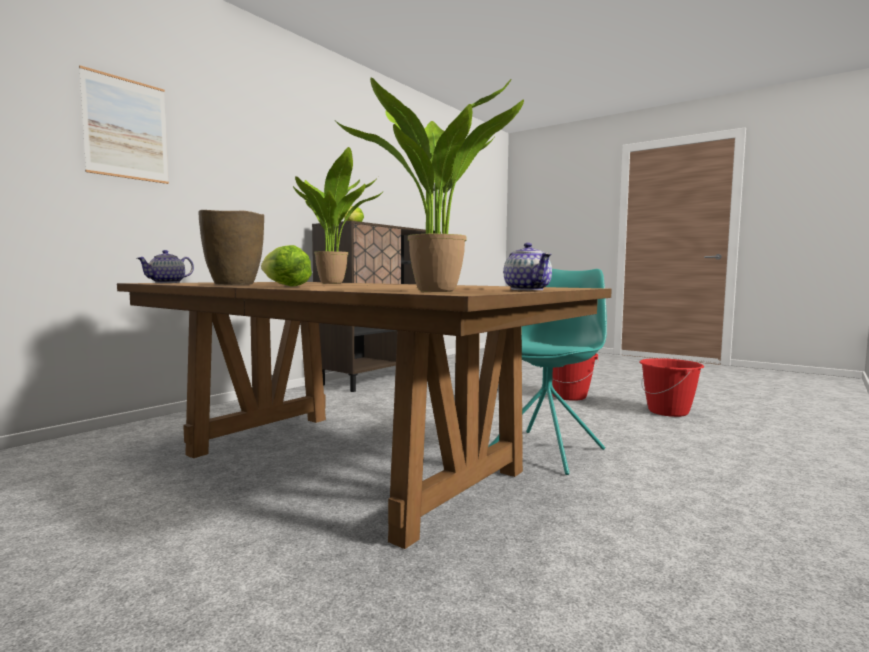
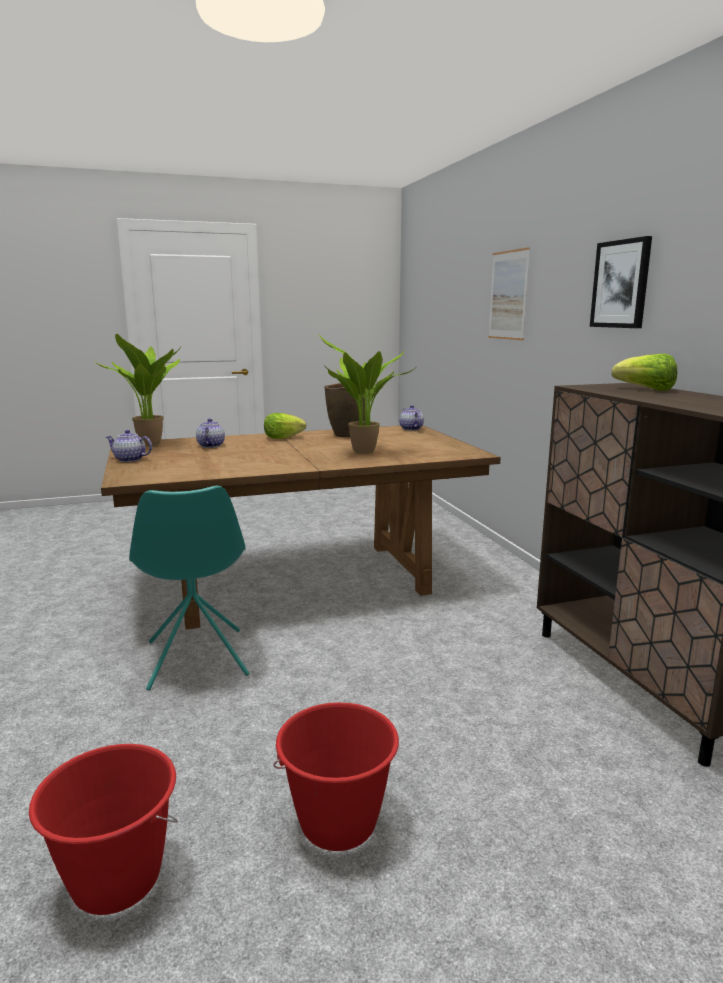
camera: 125 degrees right, 10 degrees up
none -> teapot [196,419,225,448]
none -> picture [590,236,652,328]

